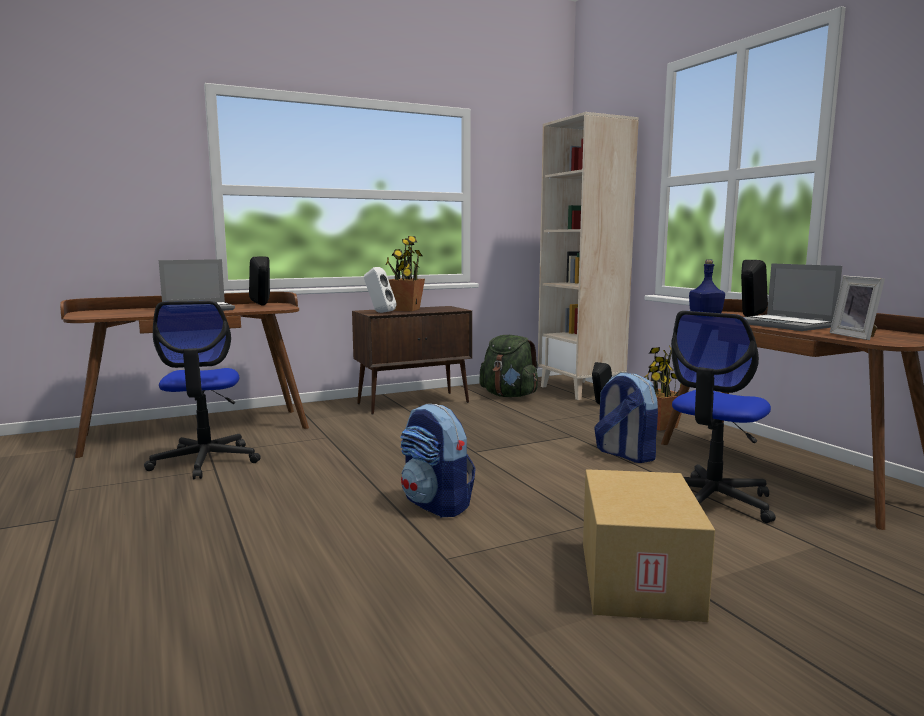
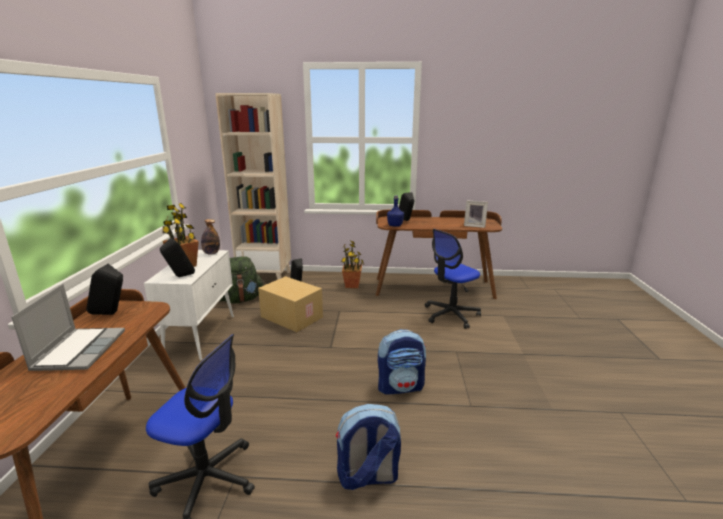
camera: 60 degrees left, 10 degrees up
brown cabinet [352,306,472,415] -> white cabinet [144,250,234,361]
white speaker [364,267,397,313] -> black speaker [160,238,195,277]
cardboard box [583,469,715,622] -> cardboard box moved to [258,276,323,332]
backpack [594,372,658,463] -> backpack moved to [336,404,401,490]
office chair [671,311,776,523] -> office chair turned 75 degrees clockwise [425,229,481,329]
laptop [744,263,842,331] -> none
none -> bottle [201,219,220,254]

